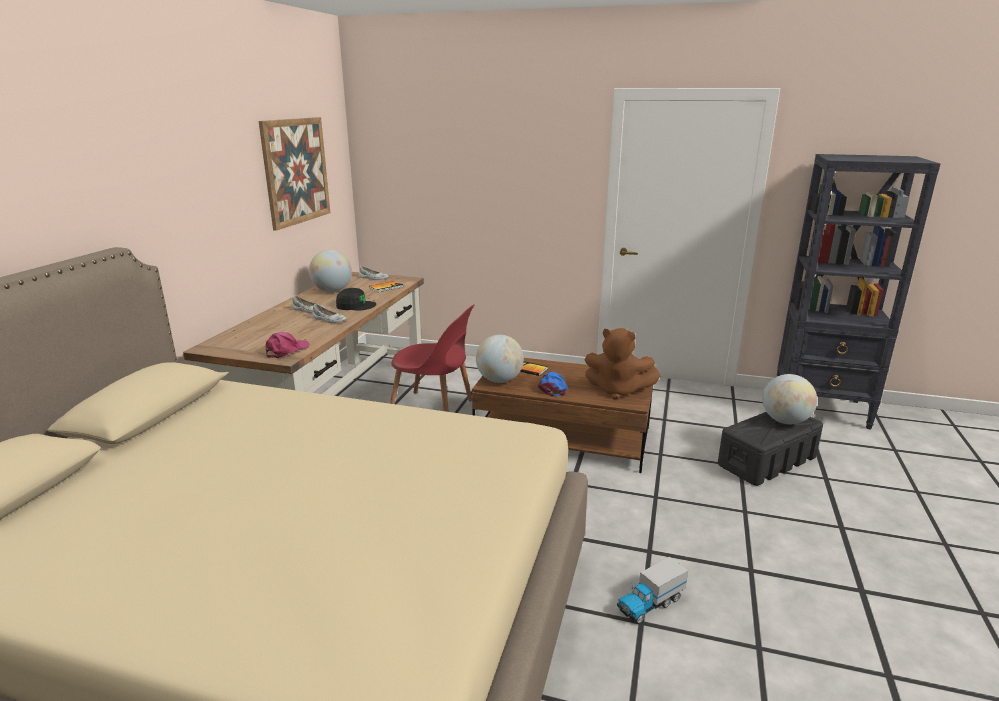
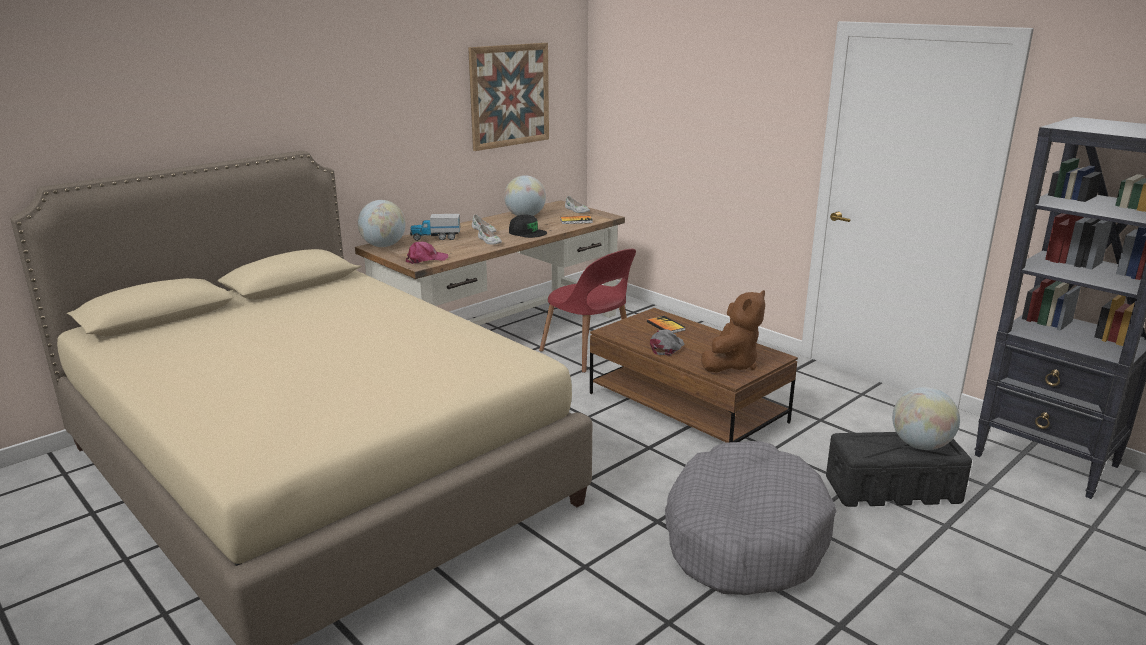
camera: 30 degrees right, 0 degrees up
globe [476,335,524,383] -> globe moved to [358,200,406,247]
blue cap [537,372,568,397] -> grey cap [650,329,684,356]
brown plush toy [585,328,661,399] -> brown plush toy turned 105 degrees counterclockwise [701,290,765,373]
toy truck [617,557,688,624] -> toy truck moved to [410,214,460,241]
none -> grey dog bed [665,441,836,595]

